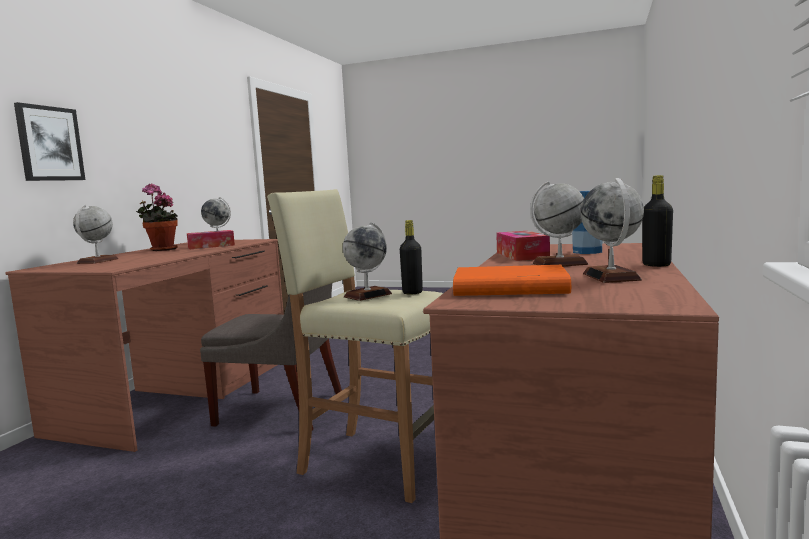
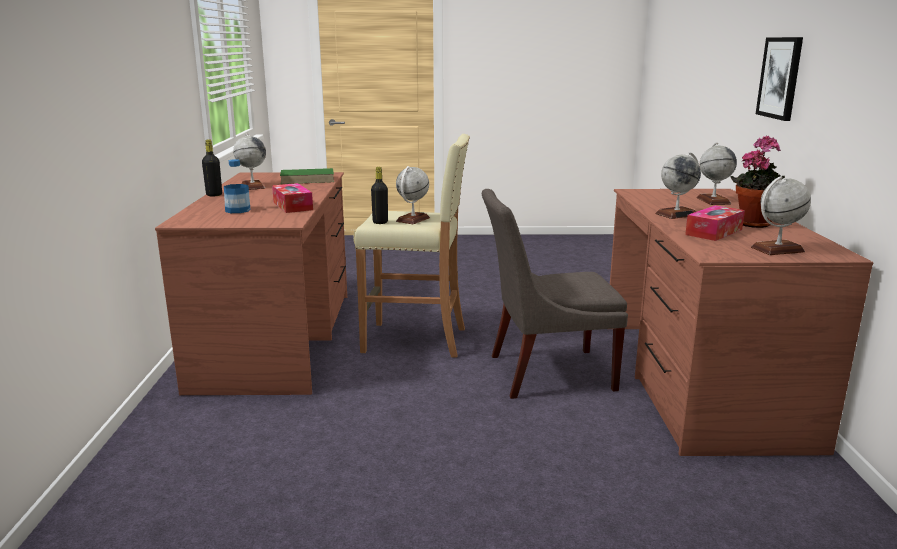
camera: 160 degrees right, 10 degrees up
orange book [453,265,571,296] -> green book [280,168,334,184]
globe [530,181,588,266] -> globe moved to [656,152,701,219]

